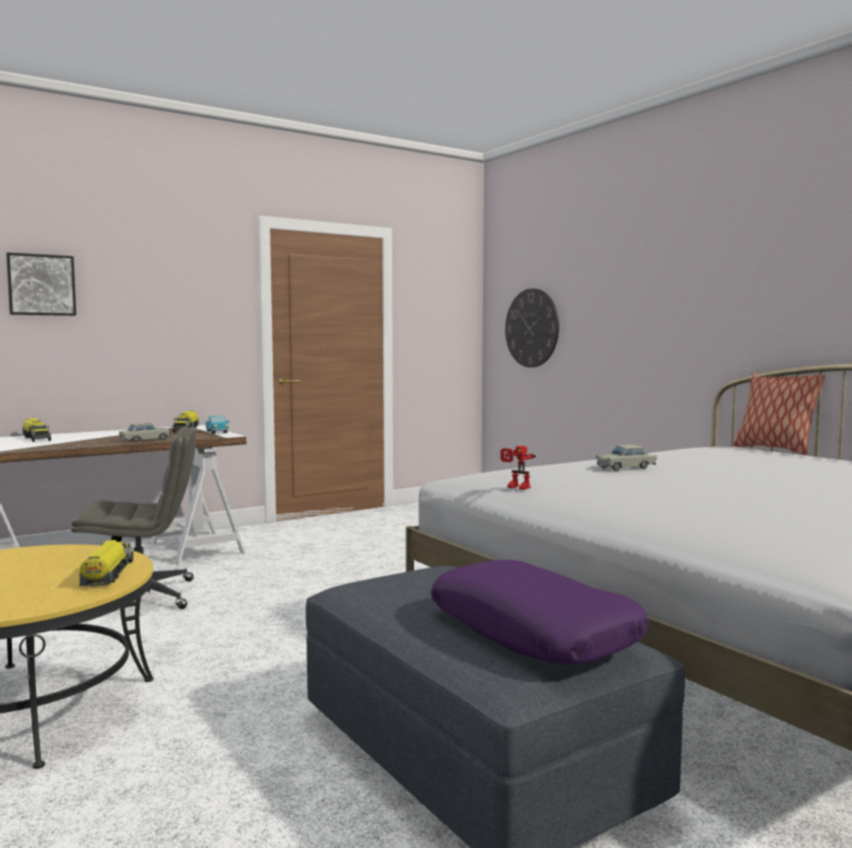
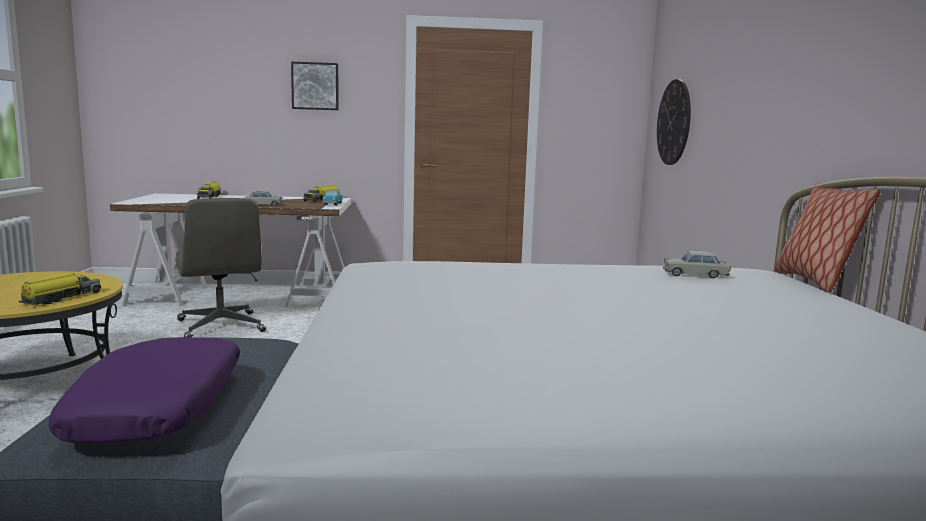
camera: 30 degrees right, 5 degrees up
picture [6,252,76,316] -> picture moved to [291,62,339,110]
grey office chair [71,426,196,609] -> grey office chair turned 45 degrees clockwise [175,198,266,337]
toy robot [501,446,536,490] -> none
beige toy car [596,445,657,471] -> beige toy car moved to [663,251,731,278]

